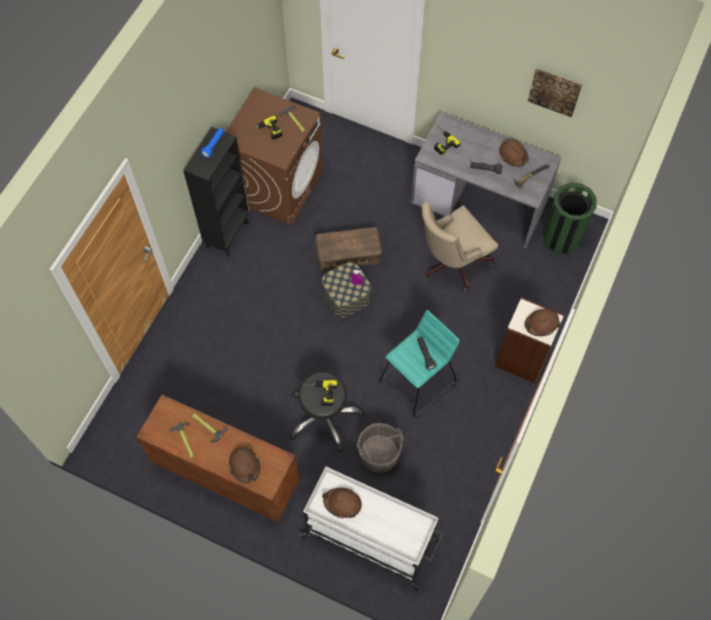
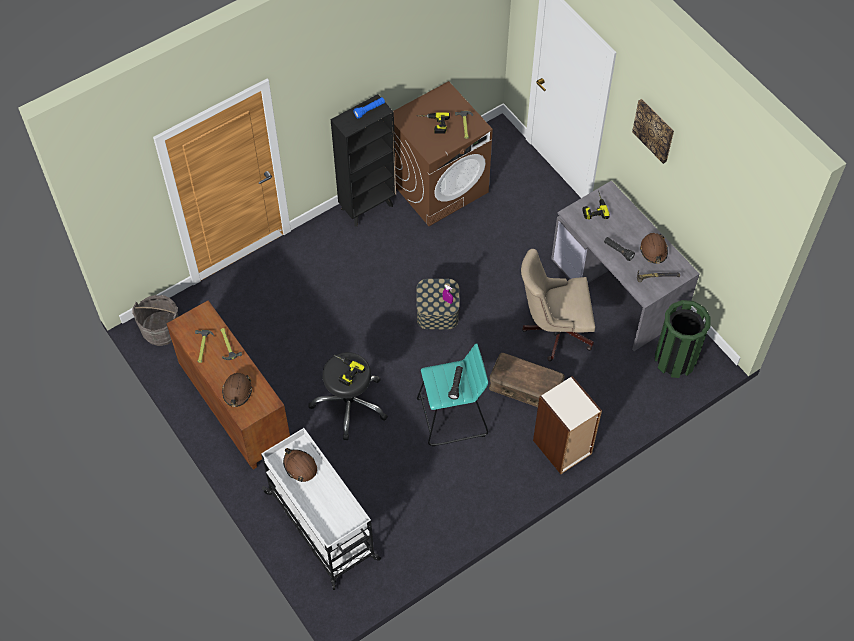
camera: 30 degrees right, 5 degrees down
brown storage box [315,227,382,270] -> brown storage box moved to [489,353,565,407]
grey bucket [357,423,404,473] -> grey bucket moved to [132,295,178,346]
brown hard hat [525,308,560,336] -> none
picture [528,68,582,117] -> picture moved to [632,99,674,164]

